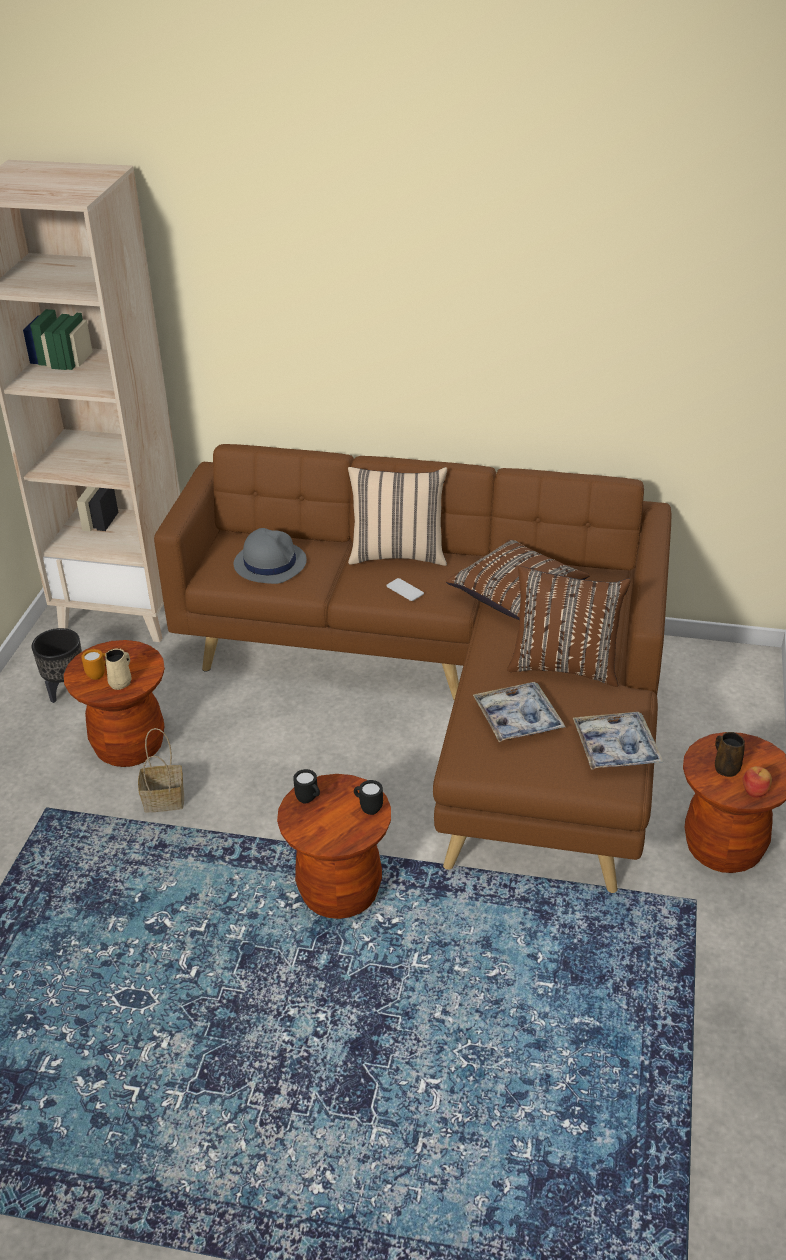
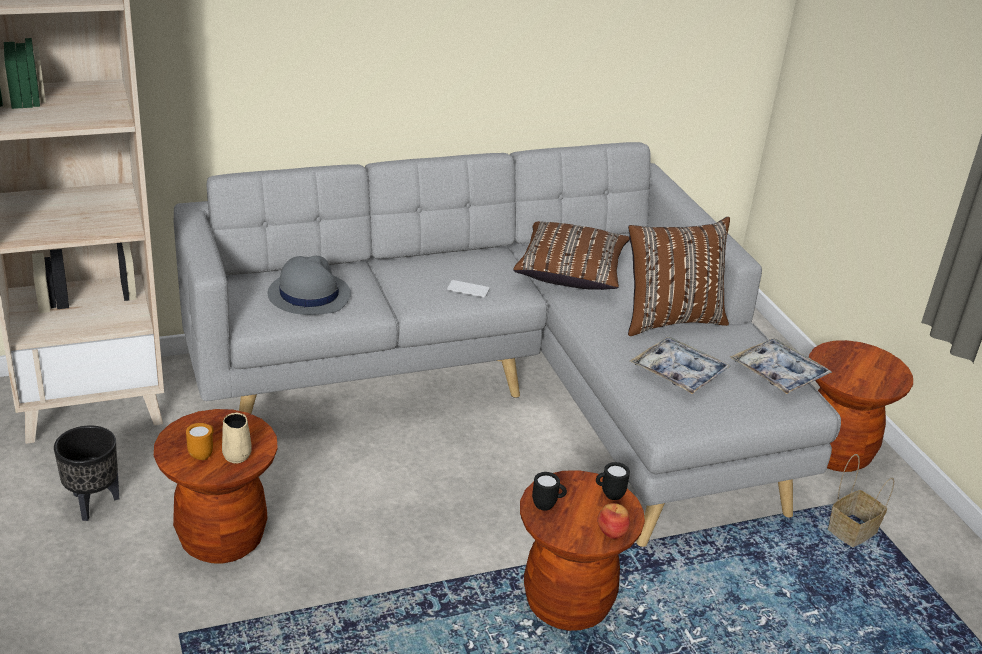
camera: 35 degrees left, 5 degrees down
basket [138,728,184,812] -> basket moved to [828,454,894,547]
brown sofa [154,444,671,893] -> grey sofa [173,142,841,547]
beige pillow [348,467,447,566] -> none
brown mug [715,732,745,777] -> none
apple [743,766,772,798] -> apple moved to [597,503,630,539]

